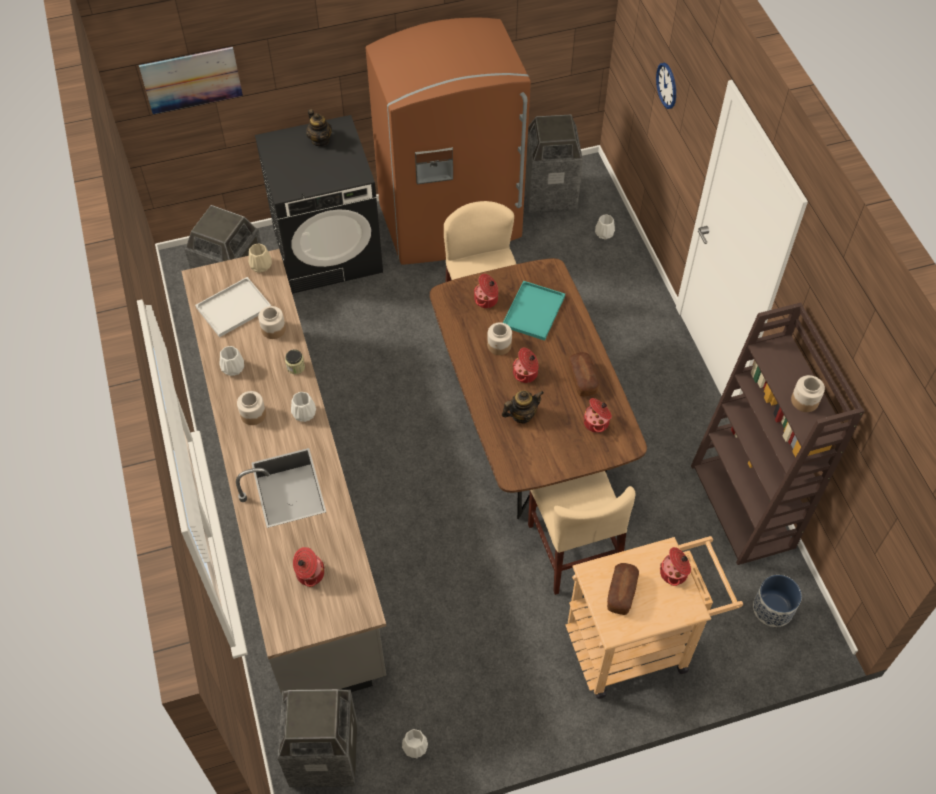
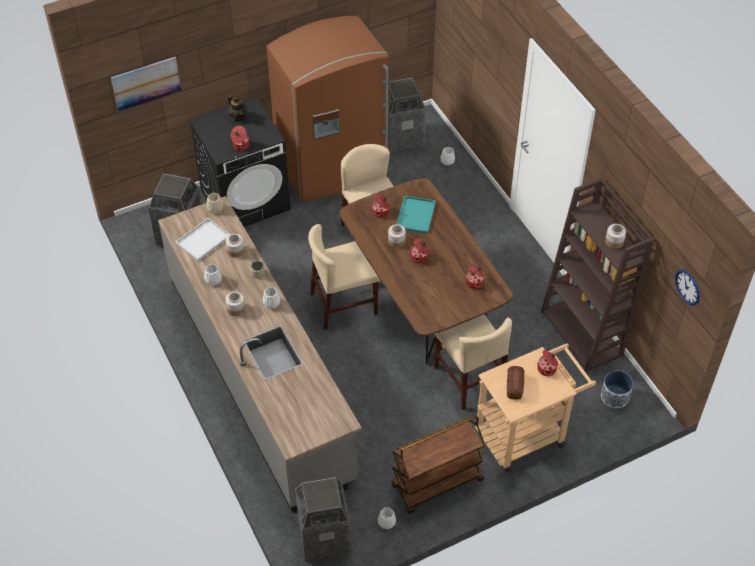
camera: 10 degrees left, 5 degrees down
cooking pot [293,547,325,587] -> cooking pot moved to [231,126,250,151]
teapot [502,390,544,423] -> none
bread [569,352,599,396] -> none
wall clock [656,63,676,109] -> wall clock moved to [675,270,700,306]
none -> beige chair [308,224,380,329]
none -> brown cart [391,416,486,514]

